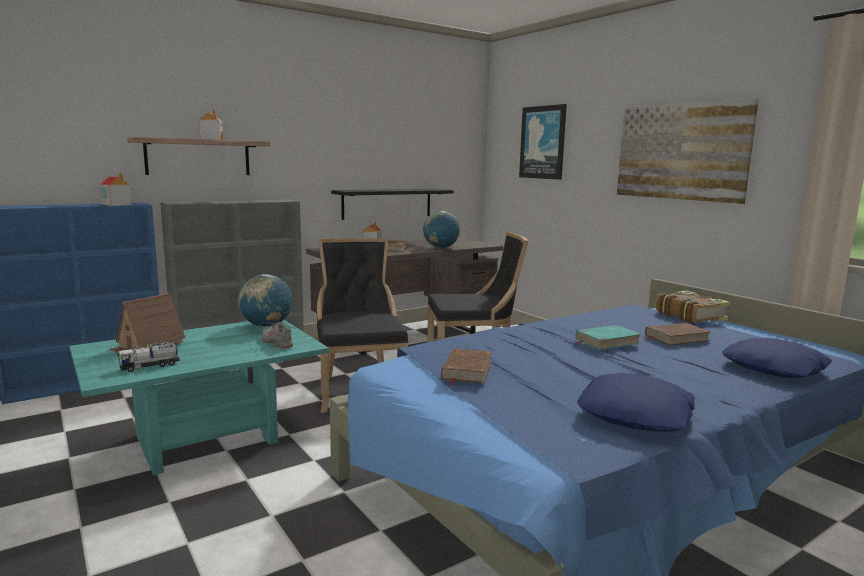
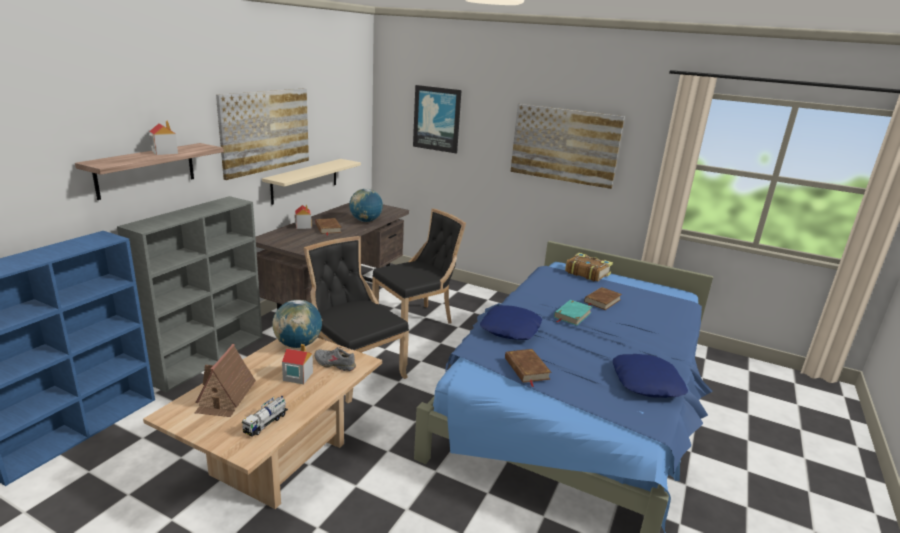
camera: 30 degrees left, 10 degrees up
turquoise coffee table [70,320,329,475] -> beige coffee table [143,338,382,509]
toy house [100,172,131,206] -> toy house moved to [282,344,313,384]
black shelf [331,189,453,220] -> beige shelf [262,159,361,205]
blue pillow [722,338,832,378] -> blue pillow moved to [480,305,542,340]
none -> picture [216,88,309,180]

